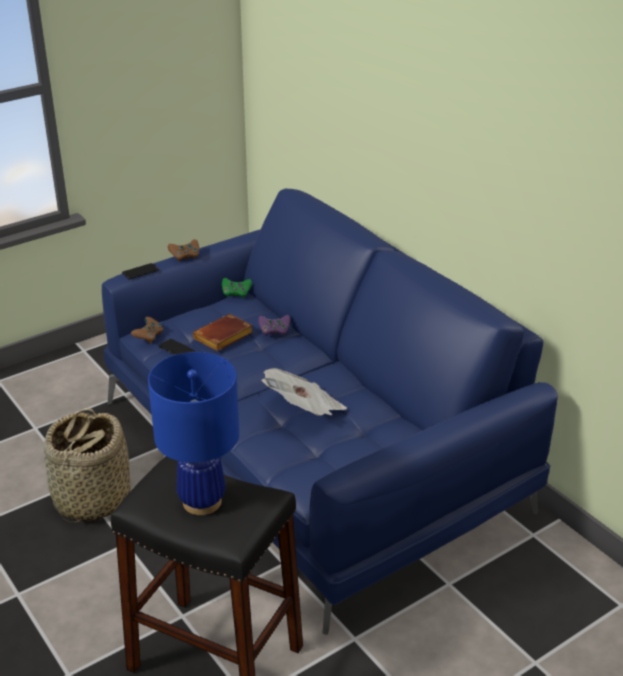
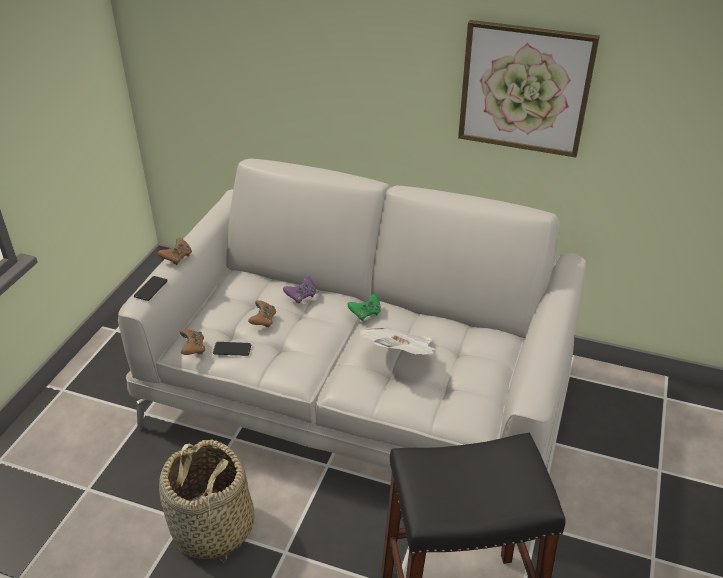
camera: 35 degrees left, 5 degrees up
blue sofa [102,189,558,635] -> grey sofa [118,159,586,469]
blue table lamp [148,352,239,515] -> none
brown book [193,314,253,351] -> brown game controller [248,300,276,328]
green game controller [222,278,252,298] -> green game controller moved to [347,294,381,321]
none -> picture [458,20,600,157]

